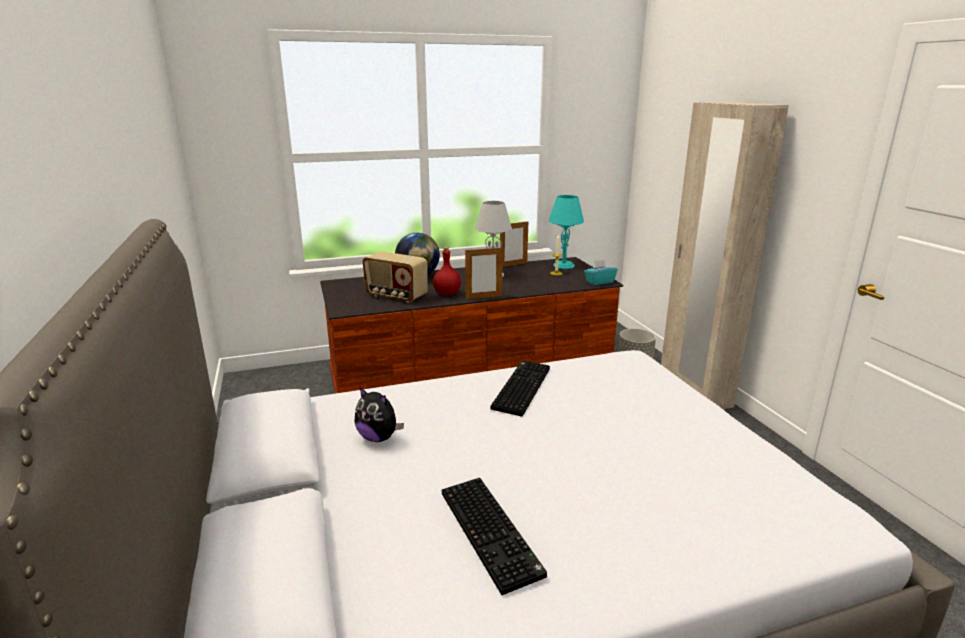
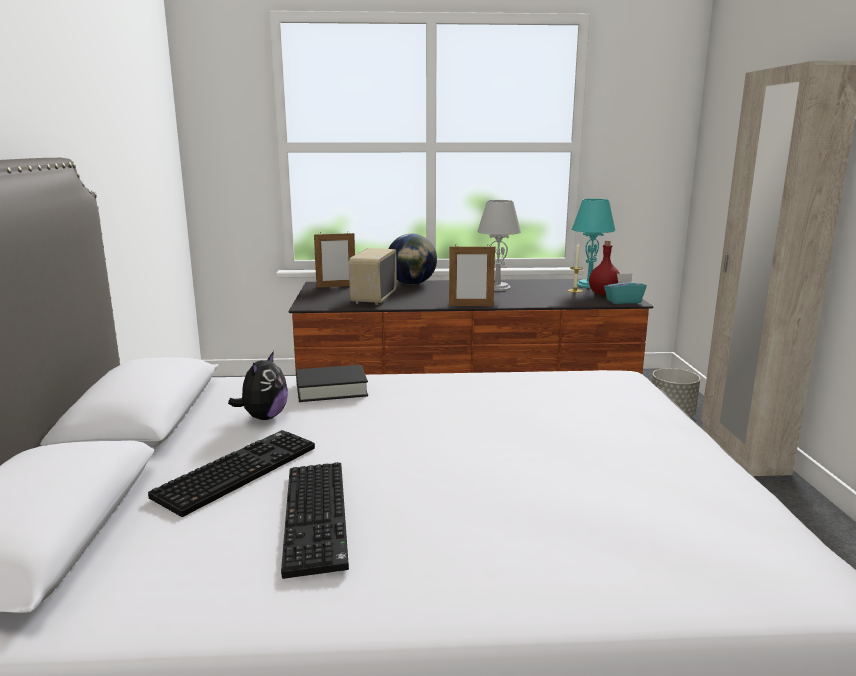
camera: 15 degrees right, 5 degrees down
plush toy [354,386,404,442] -> plush toy turned 120 degrees counterclockwise [228,351,288,420]
radio [363,251,428,303] -> radio turned 60 degrees clockwise [349,248,397,305]
red bottle [433,247,461,296] -> red bottle moved to [589,241,620,295]
keyboard [490,361,550,417] -> keyboard moved to [148,430,315,517]
picture frame [500,220,528,267] -> picture frame moved to [314,233,355,288]
none -> black book [296,365,368,402]

